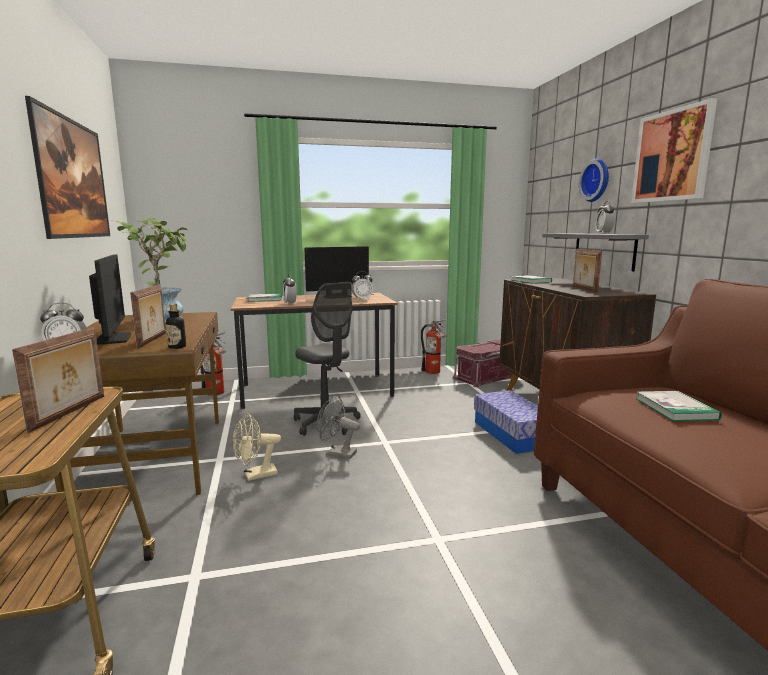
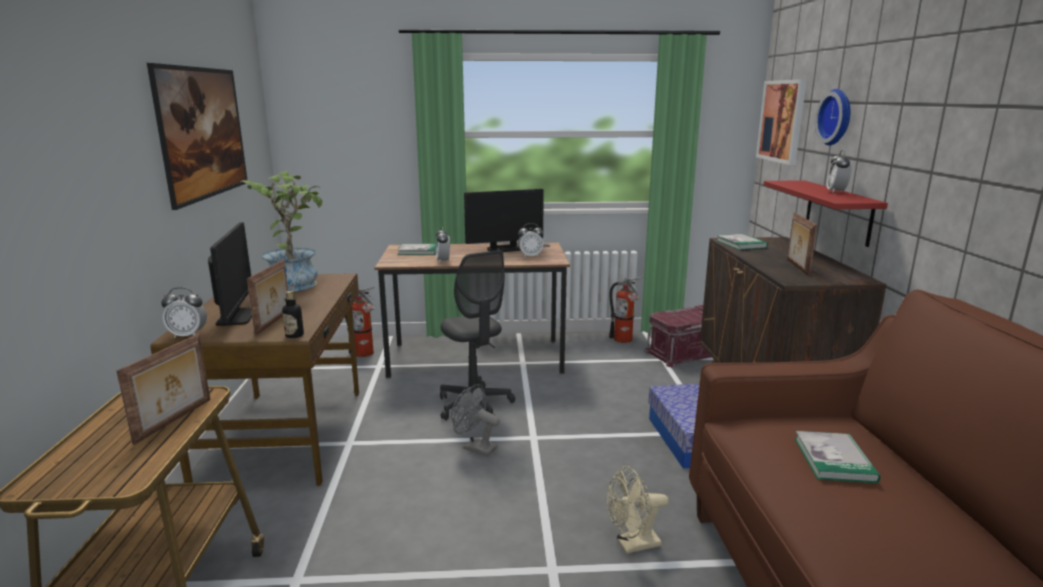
camera: 10 degrees right, 5 degrees up
beige fan [233,413,281,481] -> beige fan moved to [607,466,669,554]
grey shelf [542,233,649,272] -> red shelf [764,180,888,247]
picture [631,98,717,203] -> picture moved to [756,79,807,165]

